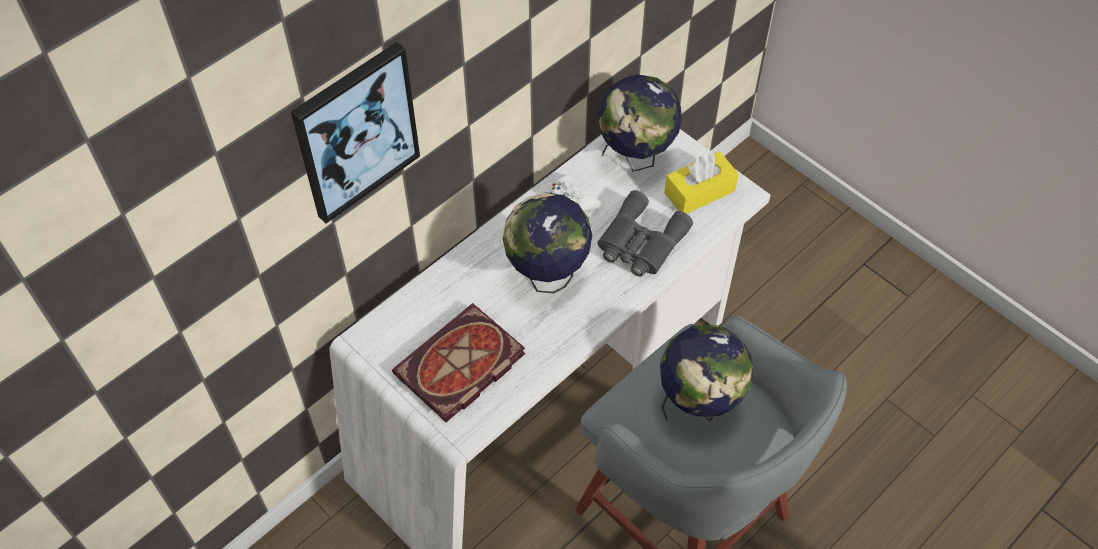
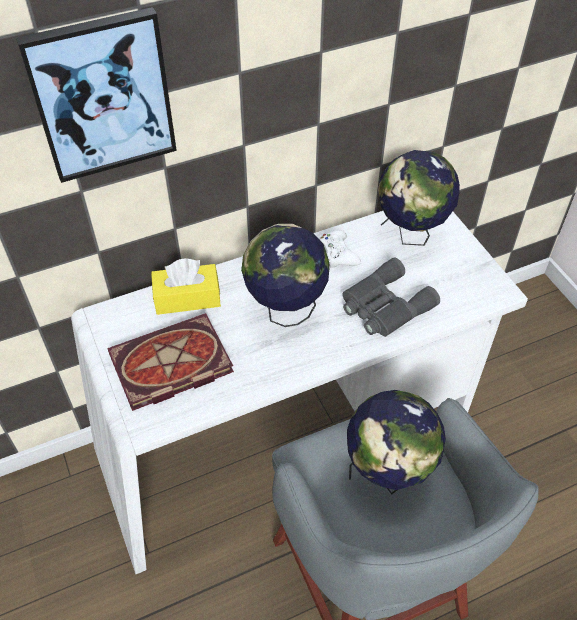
camera: 20 degrees right, 5 degrees down
yellow tissue box [664,151,739,214] -> yellow tissue box moved to [151,258,221,315]

